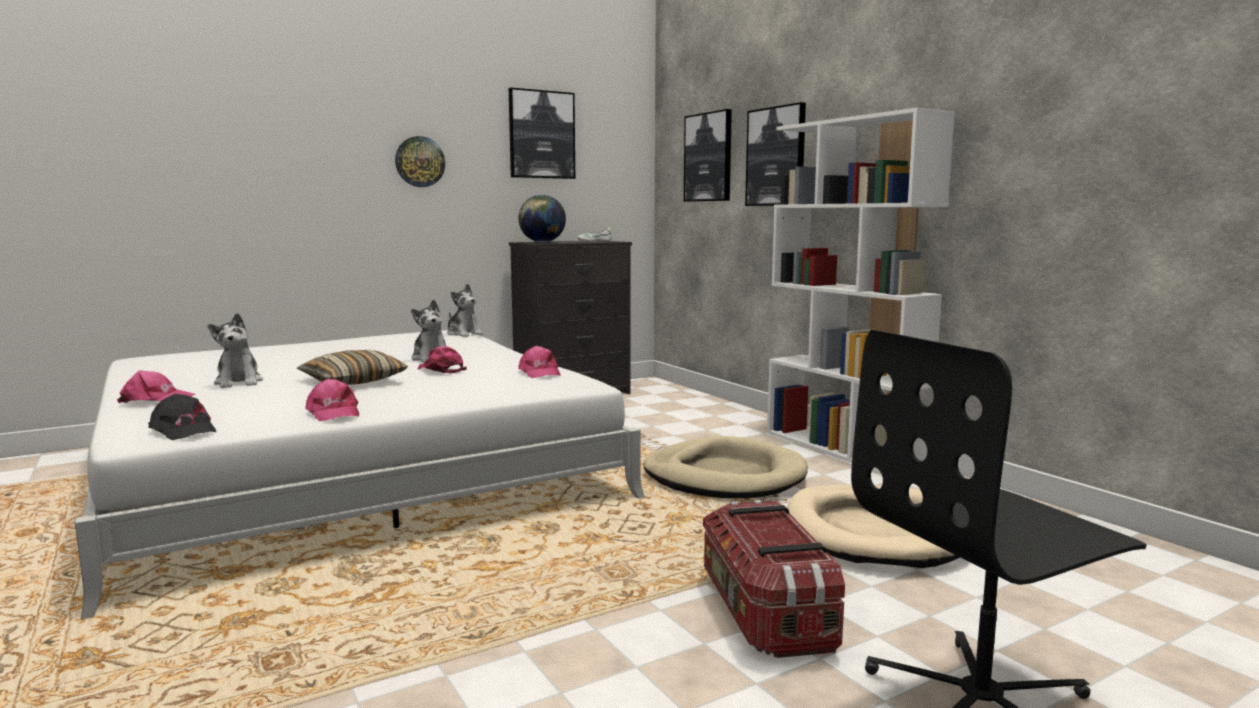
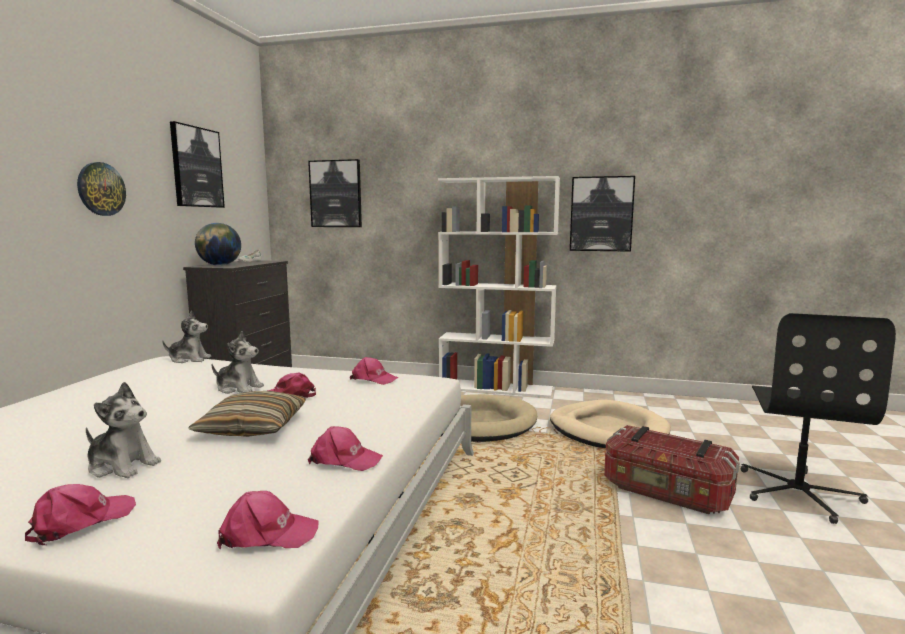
camera: 45 degrees left, 0 degrees up
black cap [148,394,216,440] -> pink cap [217,491,319,550]
picture [745,102,806,206] -> picture moved to [570,176,635,252]

